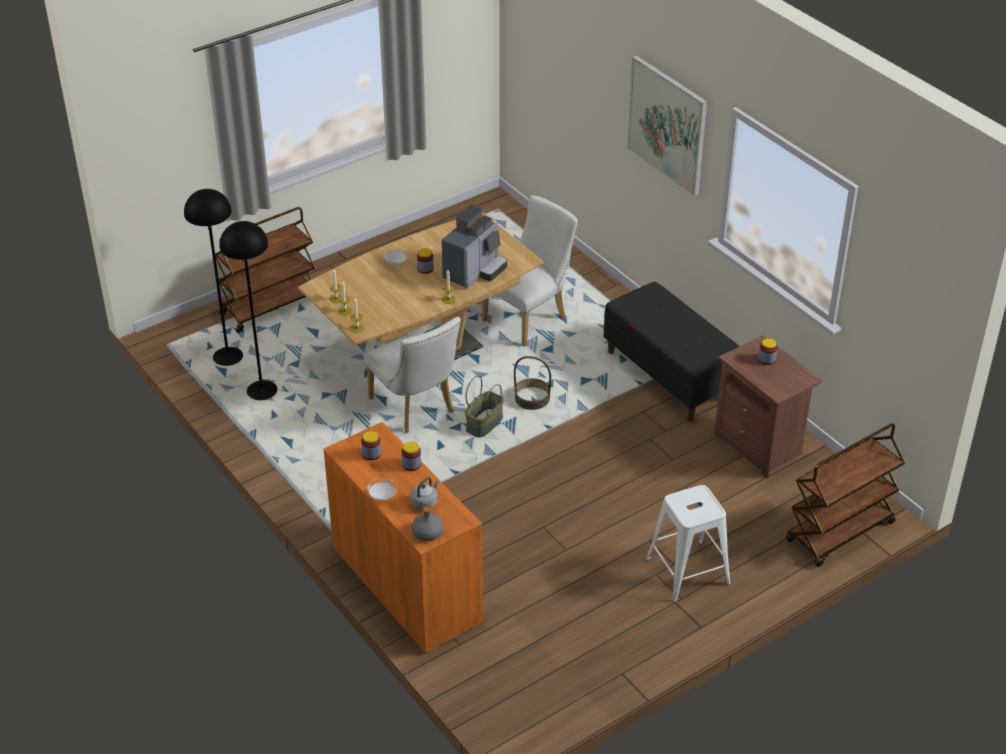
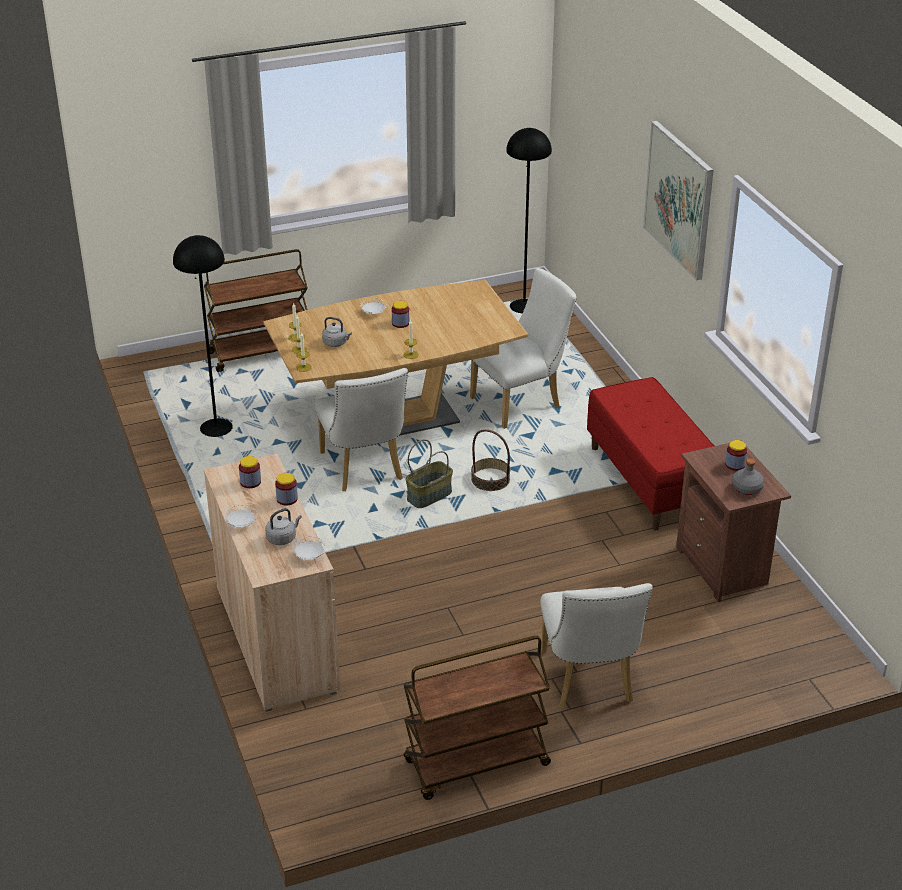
camera: 15 degrees right, 5 degrees down
black floor lamp [184,189,243,366] -> black floor lamp moved to [506,128,552,313]
orange cabinet [323,422,483,654] -> beige cabinet [204,454,340,712]
grey bottle [412,506,443,541] -> grey bottle moved to [732,458,764,495]
coffee machine [442,205,507,288] -> none
black bench [604,282,739,422] -> red bench [587,377,714,530]
white stool [646,485,731,602] -> white chair [540,583,653,709]
brown cart [786,423,906,567] -> brown cart moved to [403,636,551,800]
none -> white plate [292,537,326,560]
none -> grey kettle [322,317,352,347]

